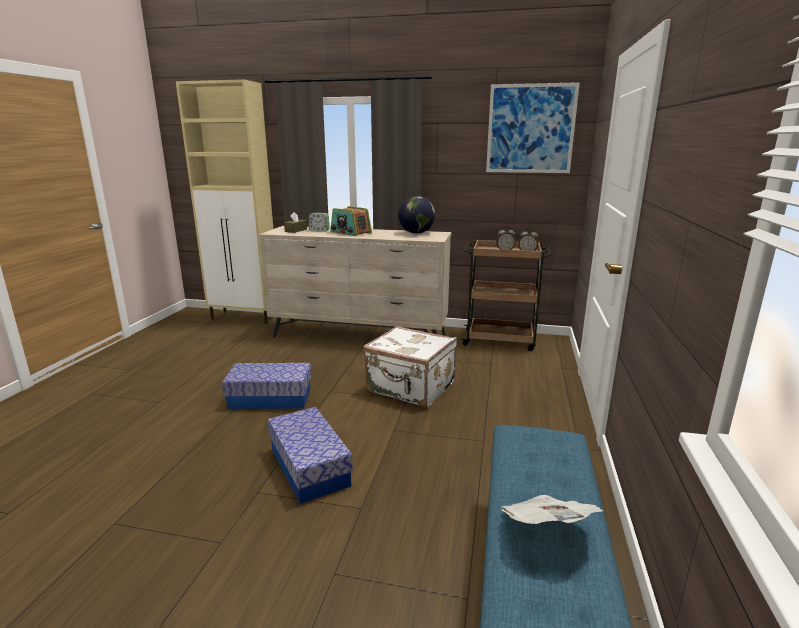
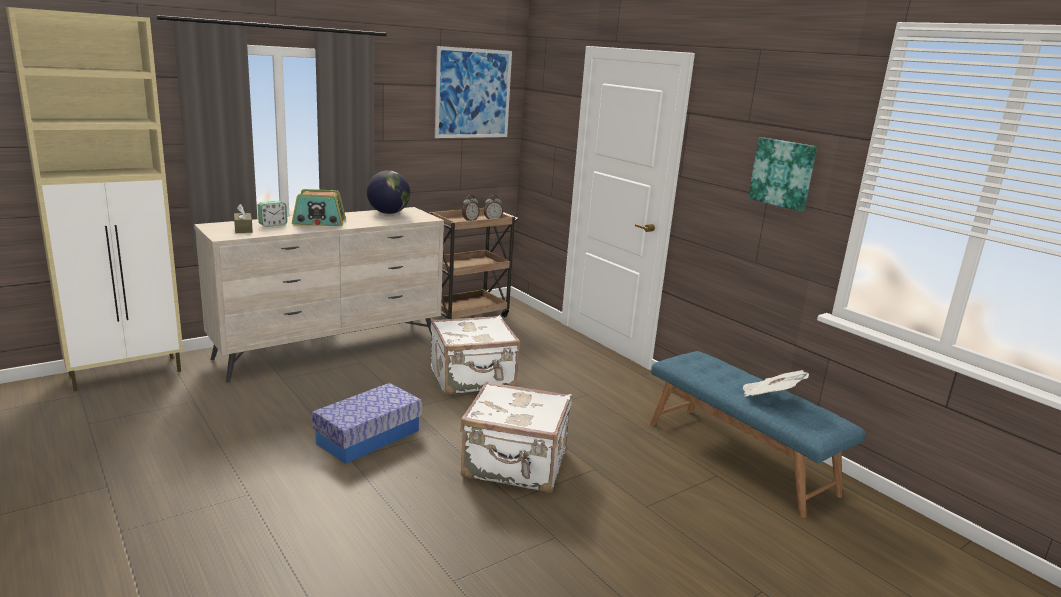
camera: 50 degrees left, 0 degrees up
storage box [268,407,353,504] -> white suitcase [460,381,572,493]
none -> picture [748,137,817,211]

